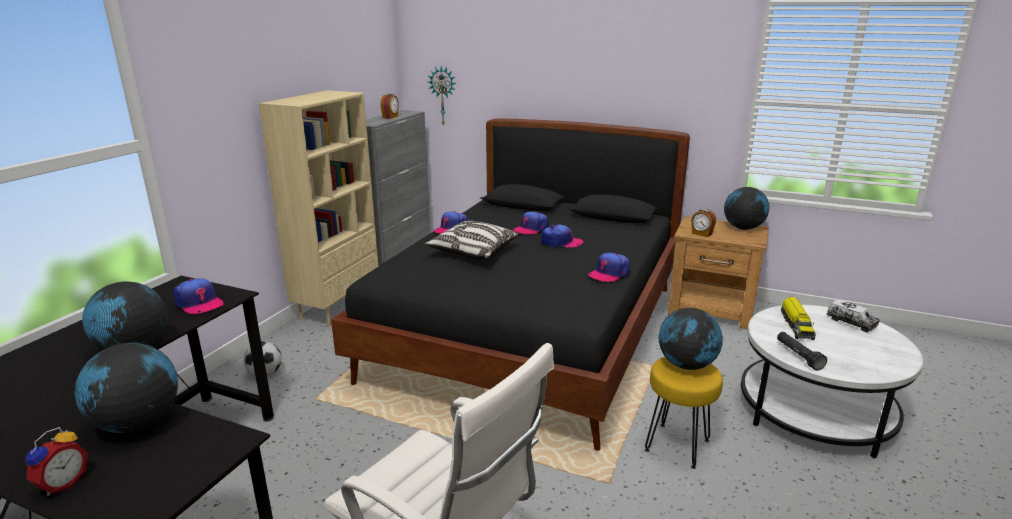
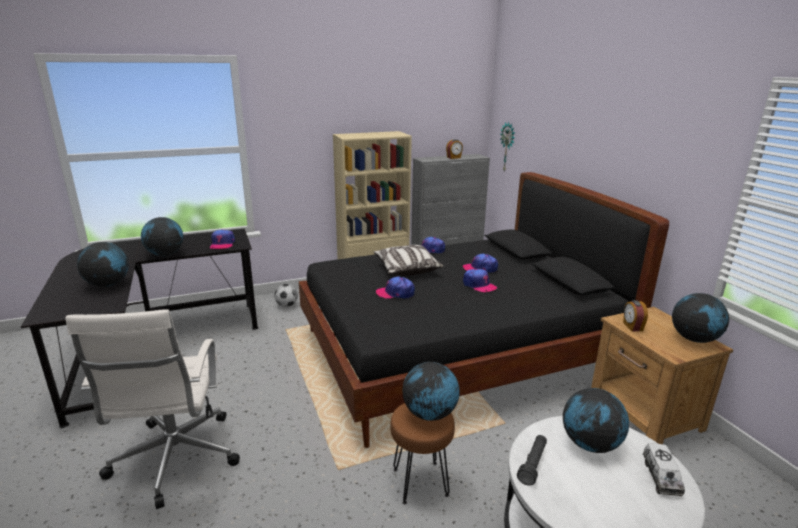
camera: 45 degrees right, 0 degrees up
alarm clock [26,427,88,496] -> none
cap [588,253,630,282] -> cap moved to [376,276,415,299]
yellow stool [645,357,723,469] -> brown stool [390,403,455,504]
toy truck [781,297,816,340] -> globe [563,388,629,453]

